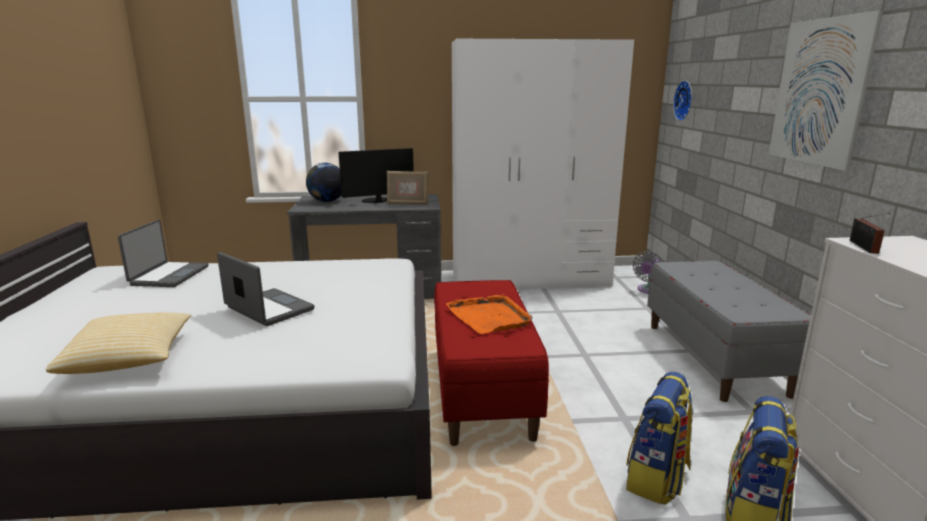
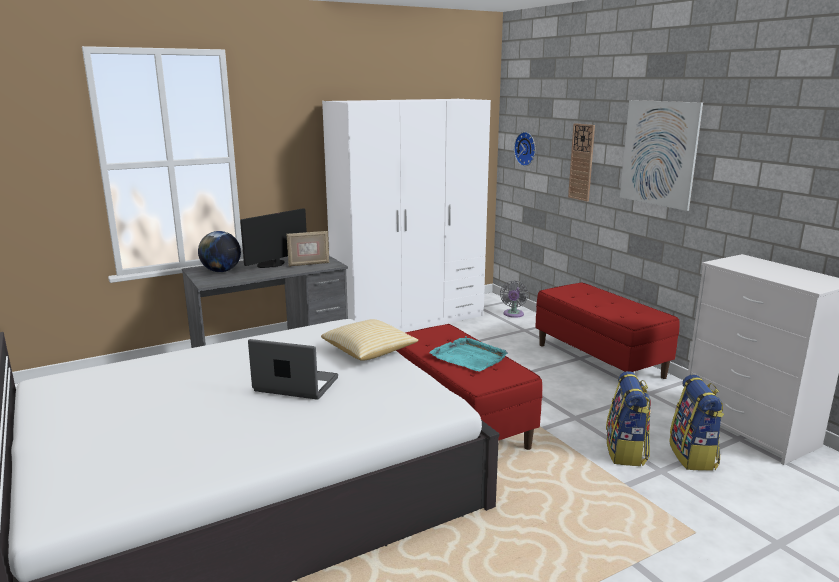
camera: 25 degrees left, 0 degrees up
pillow [46,312,191,374] -> pillow moved to [321,319,419,361]
laptop [118,220,209,287] -> none
orange tray [446,294,532,334] -> turquoise tray [429,336,508,372]
grey bench [647,261,811,402] -> red bench [535,282,680,379]
radio [850,213,890,254] -> none
none -> wall clock [568,123,595,202]

